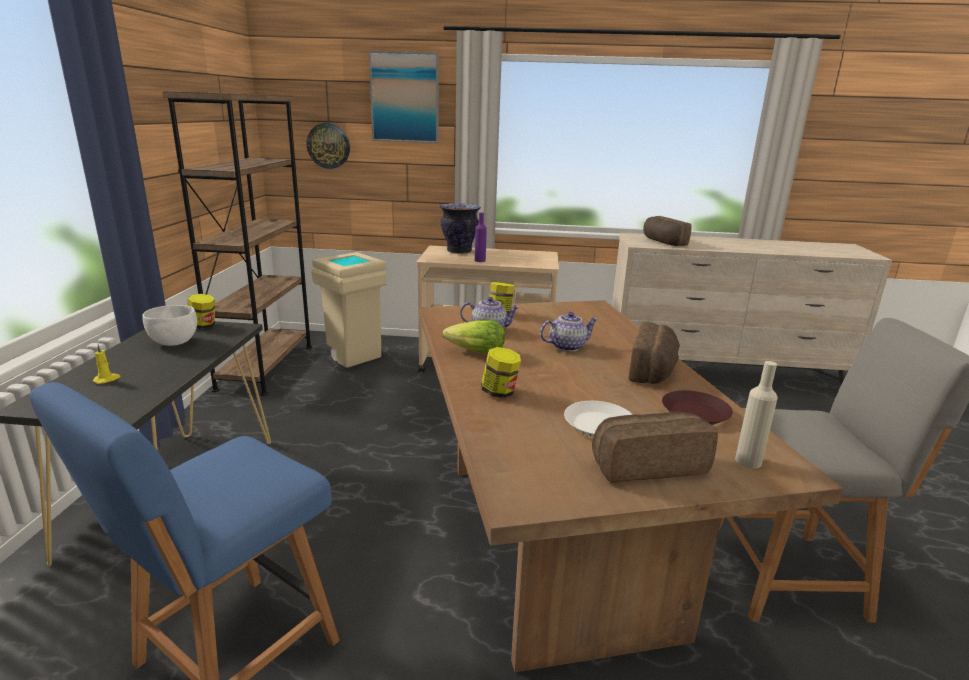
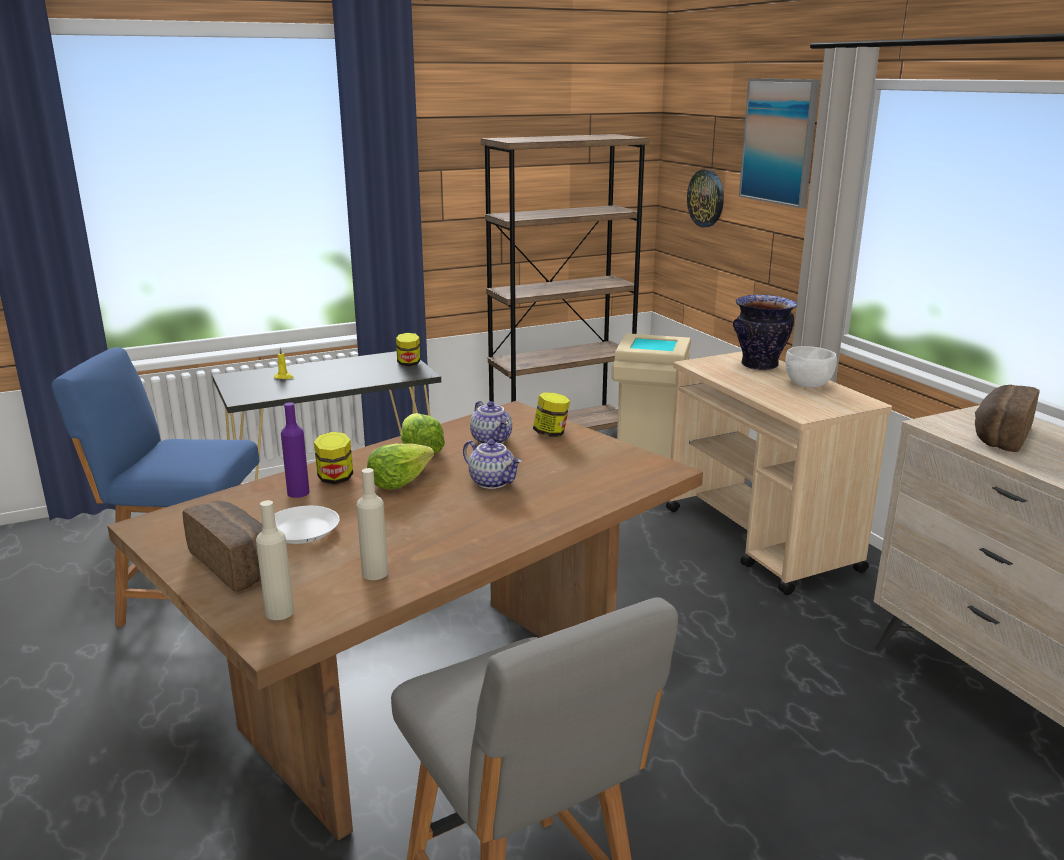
camera: 60 degrees right, 0 degrees up
white bowl [142,305,197,346] -> white bowl moved to [785,346,837,388]
purple bottle [475,212,487,262] -> purple bottle moved to [281,402,310,498]
bread [629,322,680,384] -> none
brown plate [662,390,733,425] -> beige bottle [356,468,388,580]
none -> lettuce [367,443,434,489]

